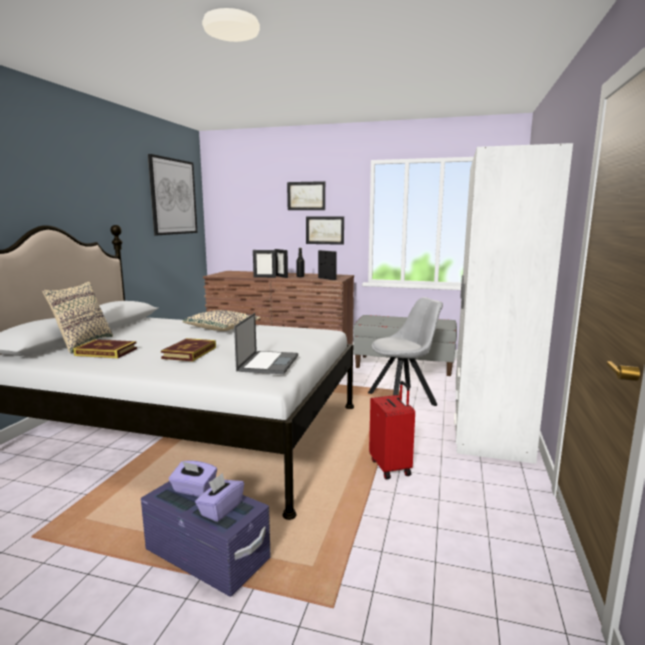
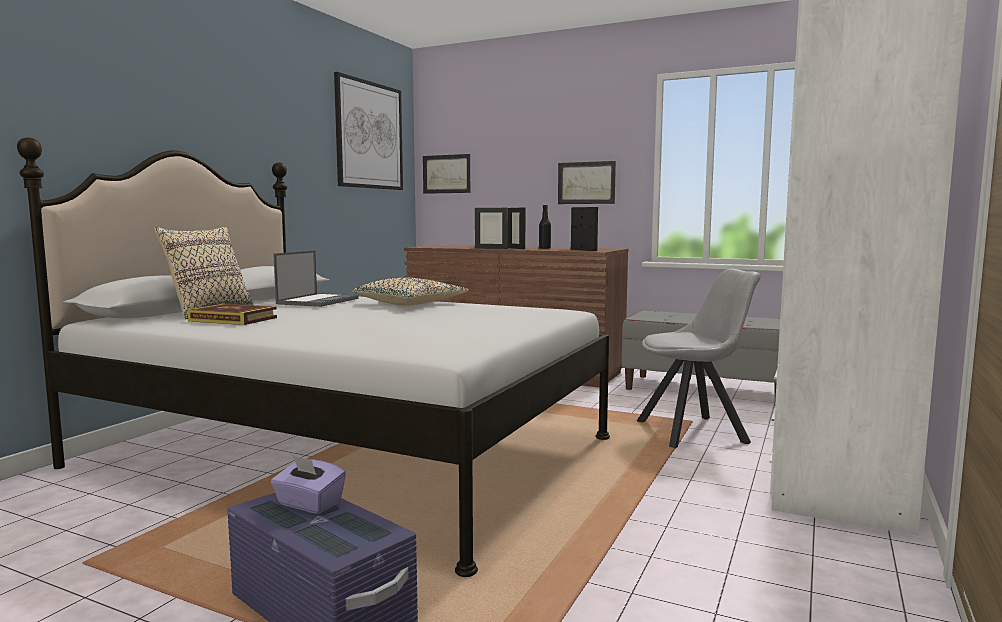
camera: 10 degrees right, 5 degrees down
book [161,338,216,361] -> none
purple tissue box [195,473,244,522] -> none
laptop [234,313,298,374] -> laptop moved to [274,250,359,307]
picture [287,181,325,210] -> picture moved to [423,154,470,194]
red suitcase [369,381,415,479] -> none

